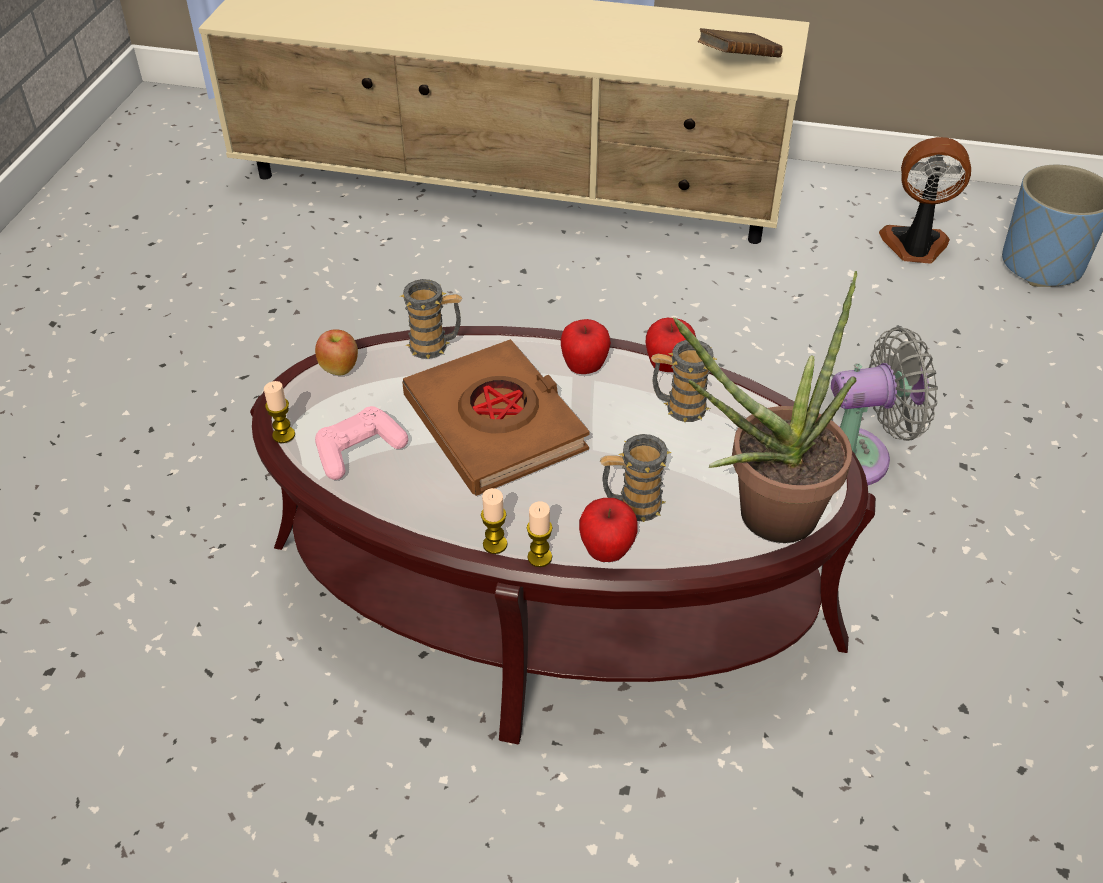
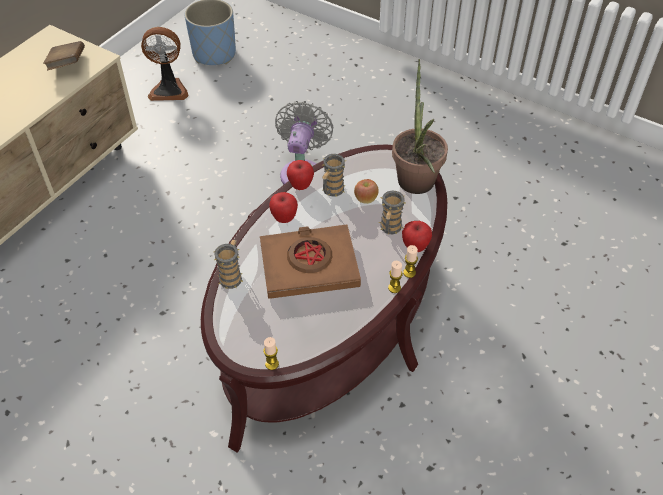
camera: 70 degrees left, 5 degrees up
apple [315,329,358,375] -> apple moved to [354,179,379,204]
pink game controller [315,406,408,480] -> none
fan [879,137,971,264] -> fan turned 120 degrees counterclockwise [141,27,188,101]

